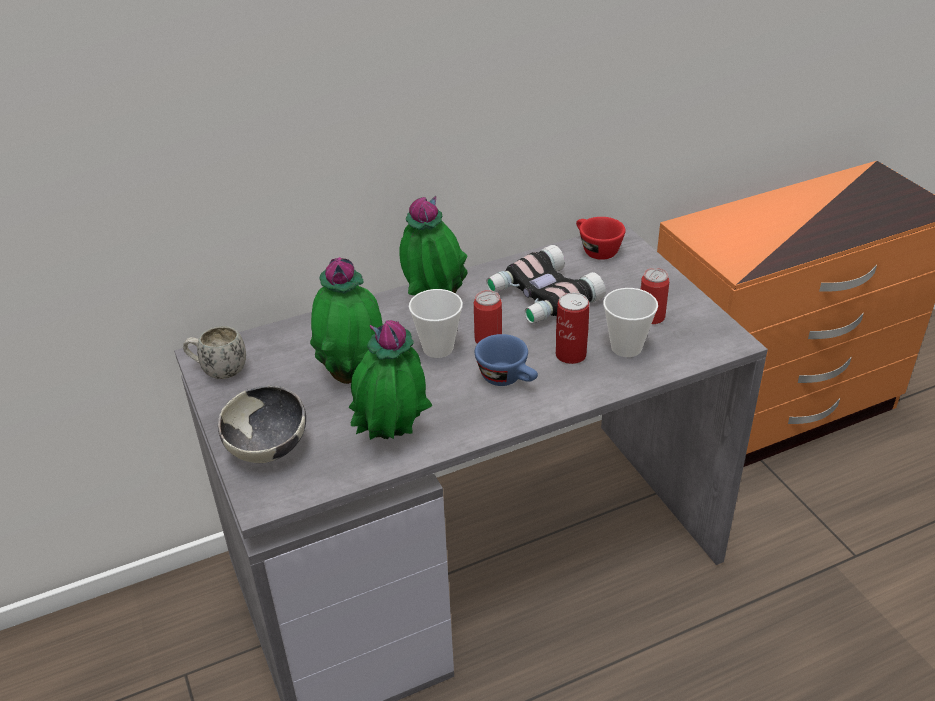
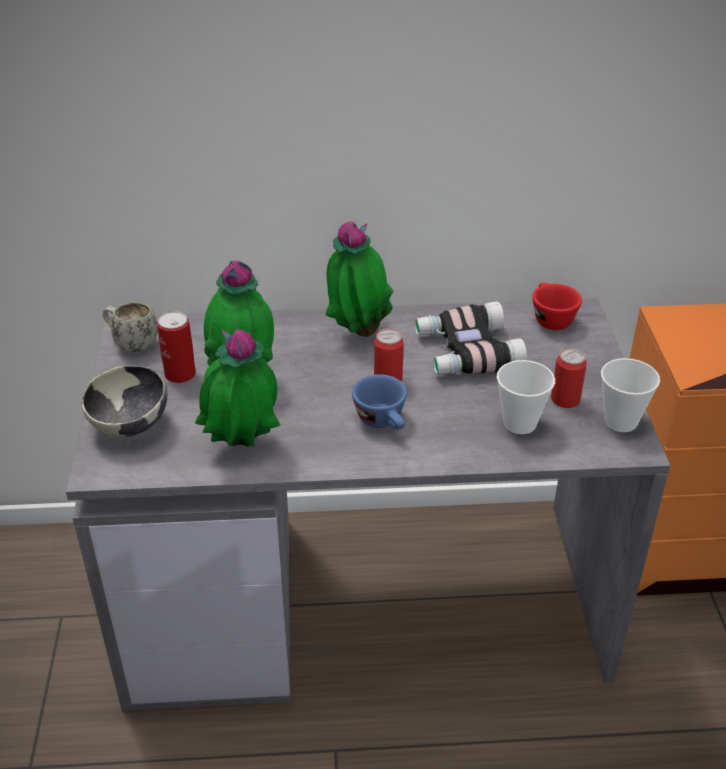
camera: 20 degrees right, 0 degrees up
cup [409,289,463,358] -> cup moved to [601,358,660,432]
can [556,293,589,364] -> can moved to [157,311,196,383]

